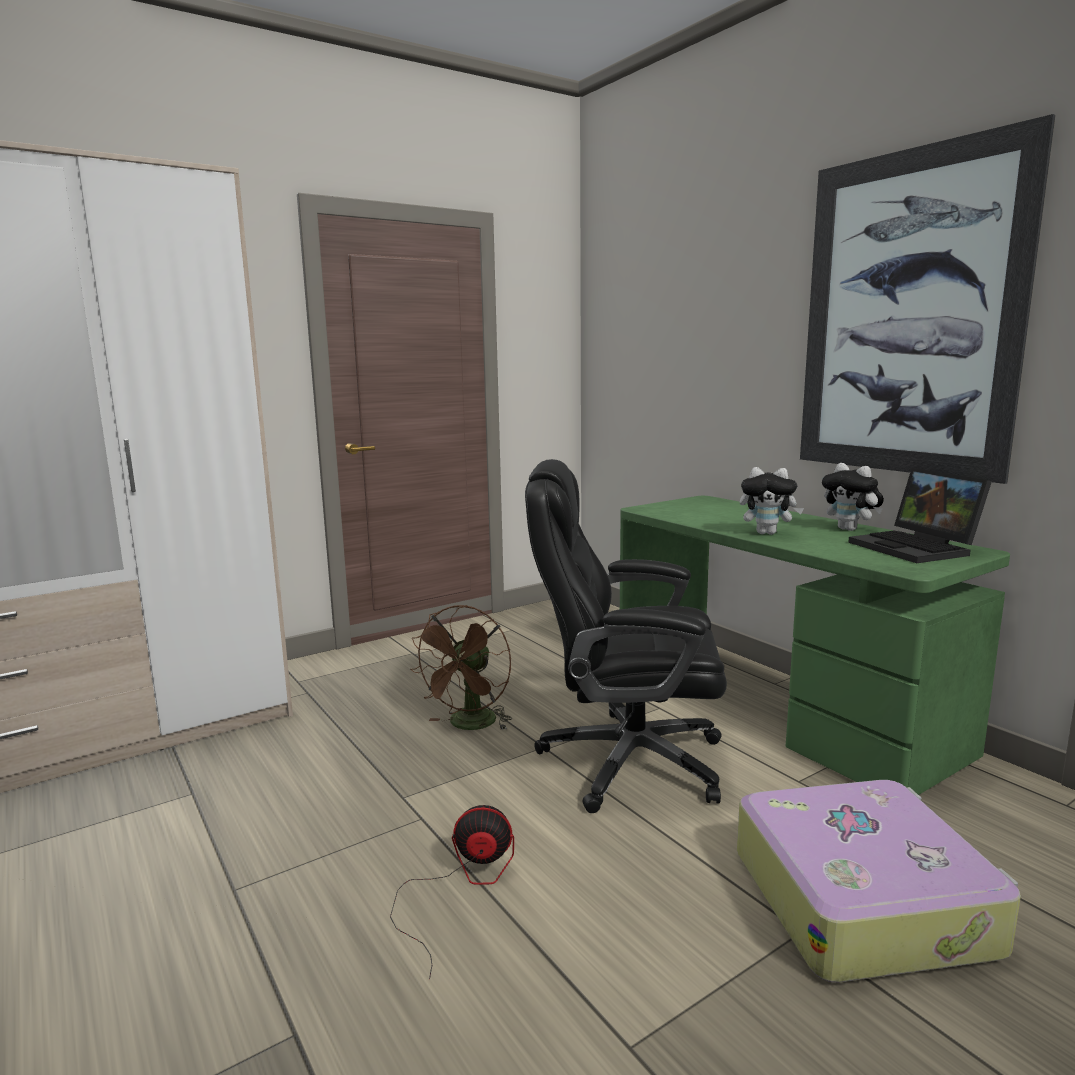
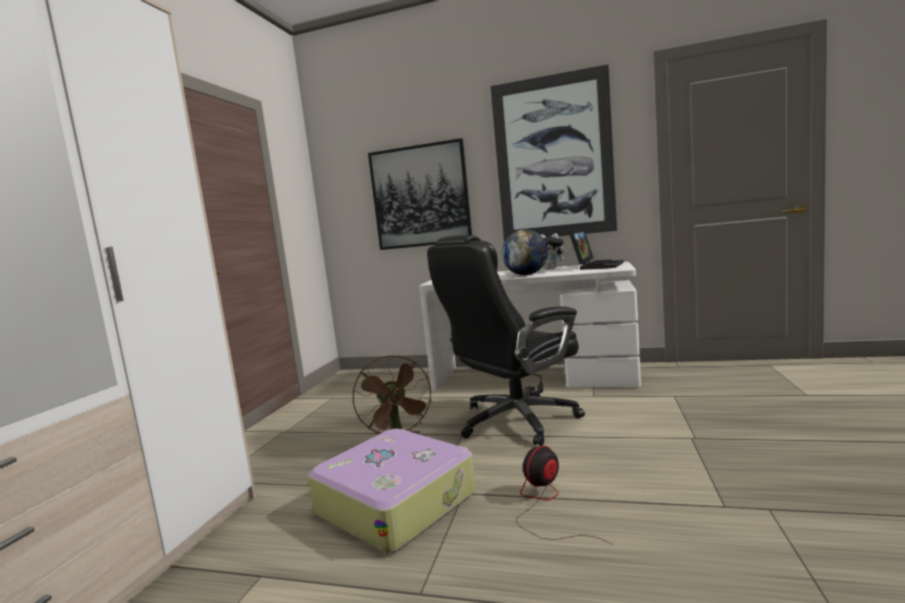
camera: 40 degrees left, 5 degrees down
green desk [620,496,1010,795] -> white desk [419,262,641,391]
suitcase [737,780,1021,982] -> suitcase moved to [308,429,476,553]
plush toy [740,467,804,535] -> globe [502,230,548,275]
laptop [848,468,992,563] -> laptop turned 90 degrees counterclockwise [569,230,624,270]
none -> picture [368,138,472,250]

